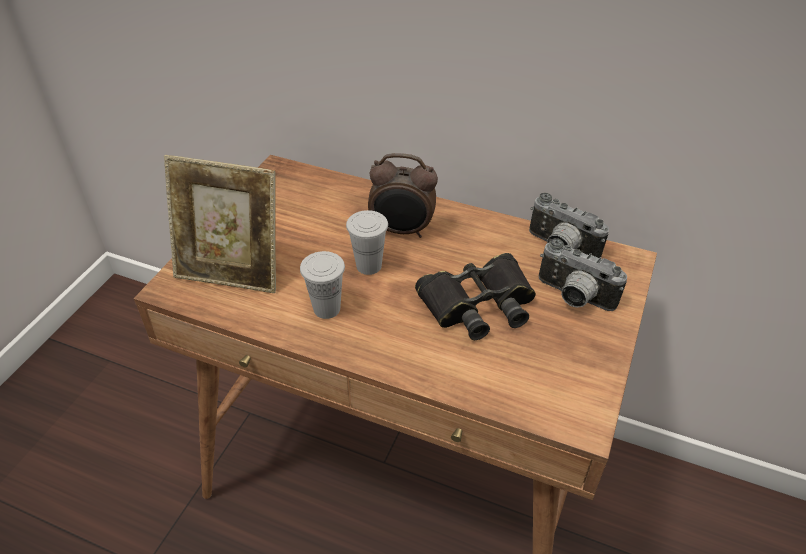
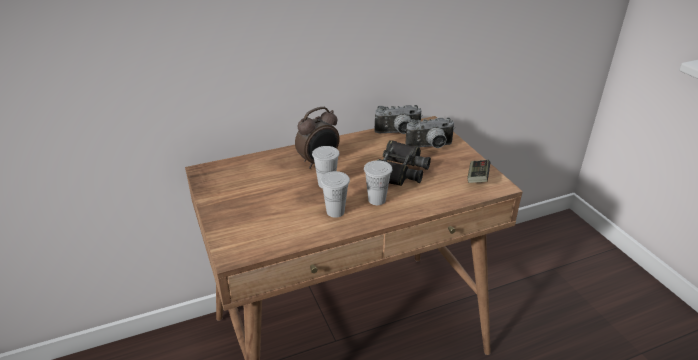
camera: 45 degrees left, 10 degrees down
picture frame [164,155,276,293] -> none
none -> white cup [364,160,392,205]
none -> game controller [468,160,490,183]

